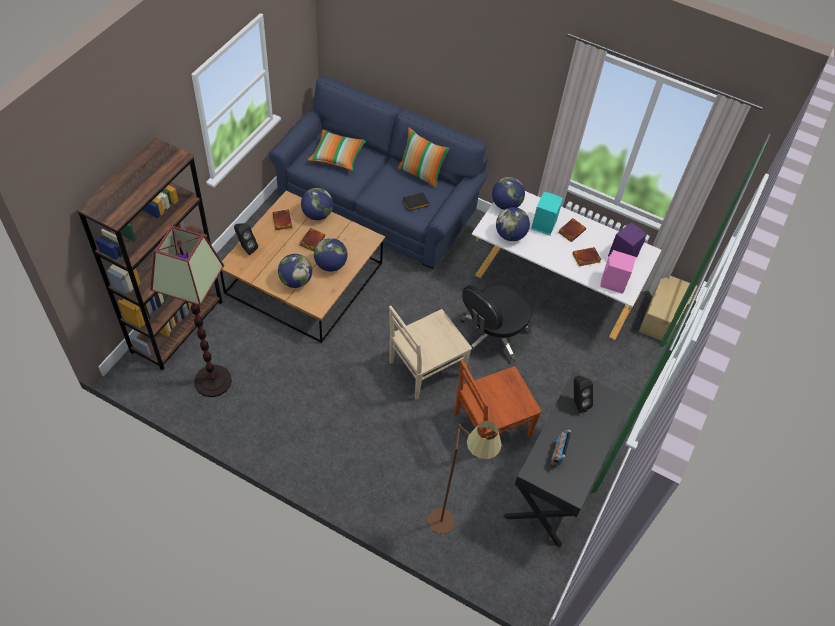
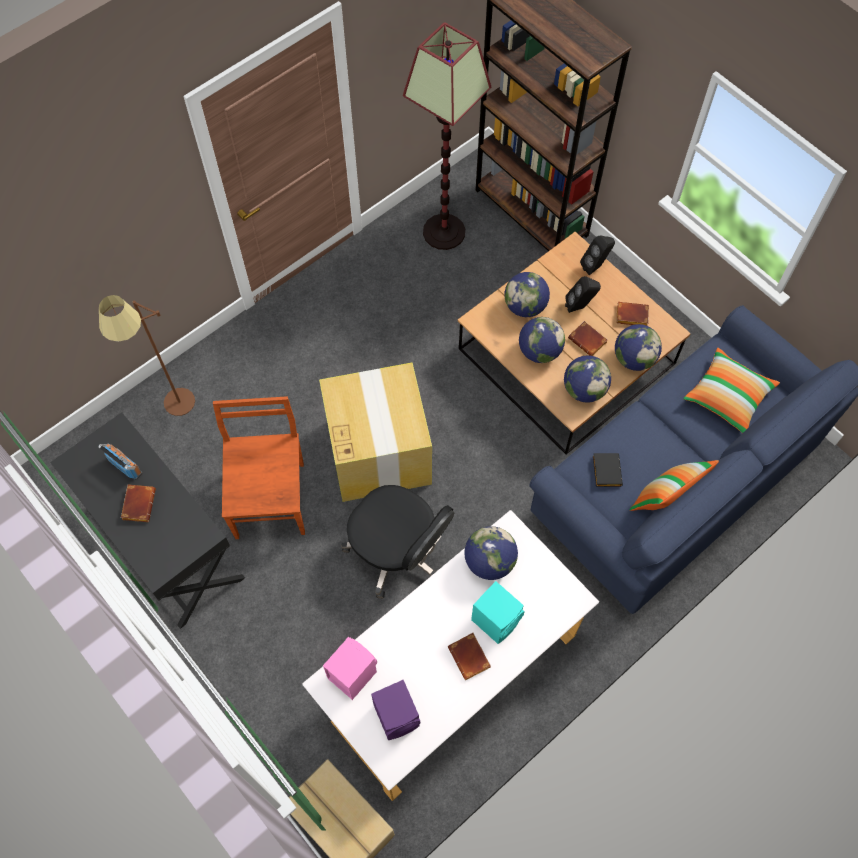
camera: 115 degrees right, 10 degrees up
beige chair [389,306,472,400] -> cardboard box [319,363,432,502]
black office chair [460,284,532,364] -> black office chair turned 150 degrees clockwise [341,485,455,599]
globe [492,177,525,210] -> globe moved to [564,356,611,403]
brown book [573,247,602,266] -> brown book moved to [121,485,156,522]
black speaker [574,376,593,413] -> black speaker moved to [565,276,601,313]

